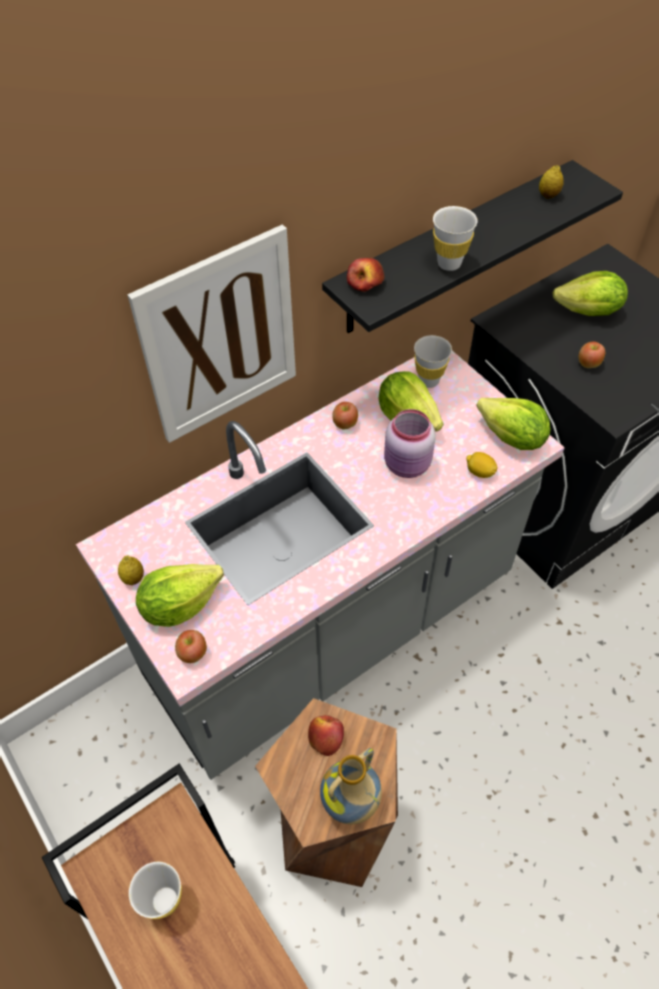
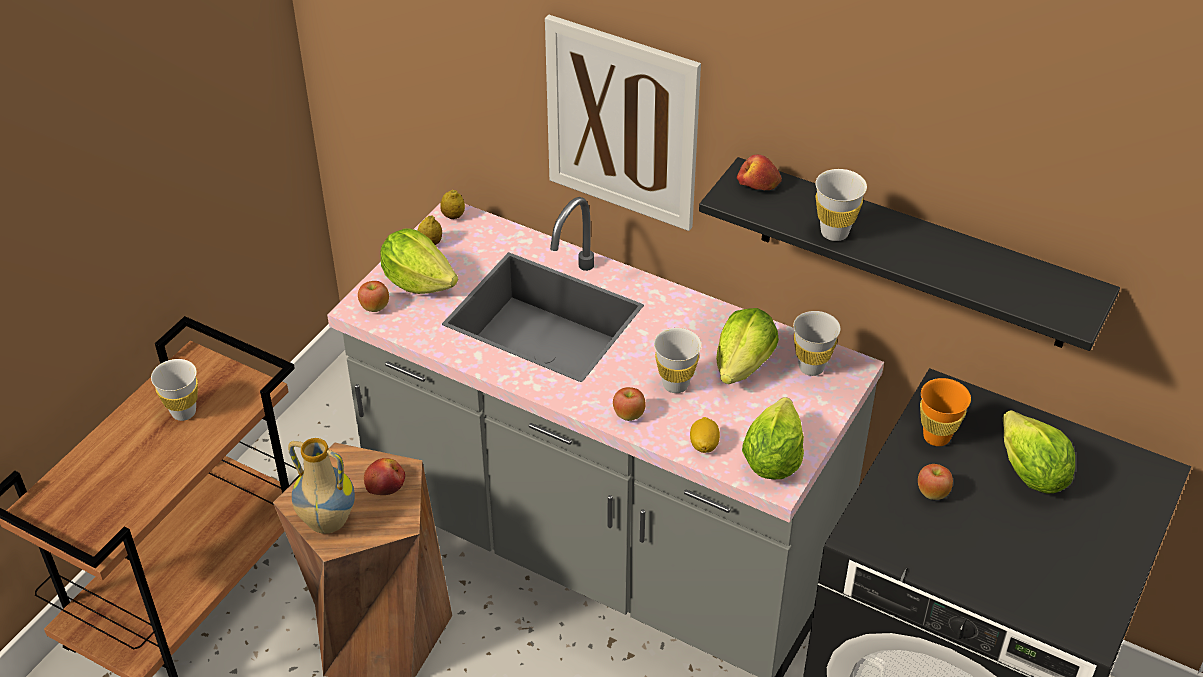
camera: 65 degrees right, 10 degrees down
apple [332,402,358,429] -> apple moved to [613,387,646,421]
pink jar [384,409,435,478] -> white cup [654,328,701,393]
lemon [539,165,563,199] -> lemon moved to [440,190,465,219]
none -> orange cup [920,378,971,446]

